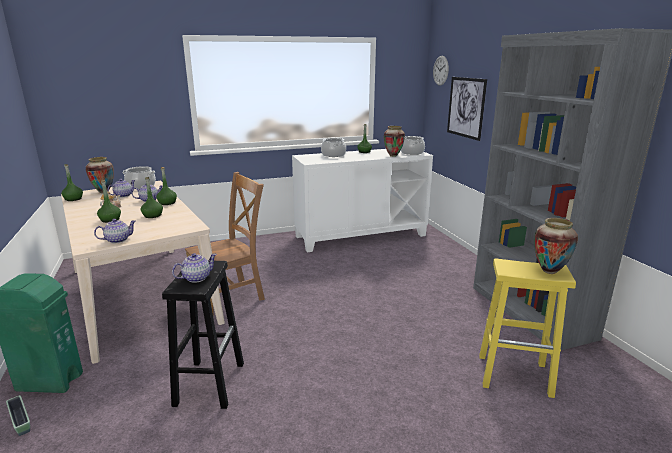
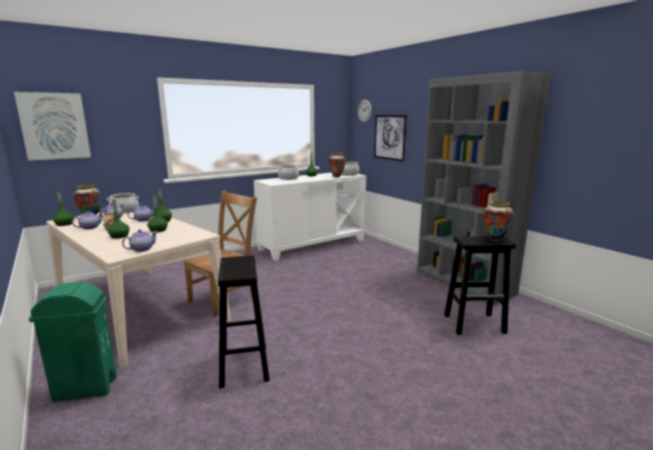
camera: 15 degrees left, 5 degrees down
planter [6,395,30,436] -> none
teapot [172,253,217,283] -> teapot moved to [72,211,104,230]
yellow stool [479,258,576,398] -> black stool [444,236,516,335]
none -> picture [14,92,91,161]

